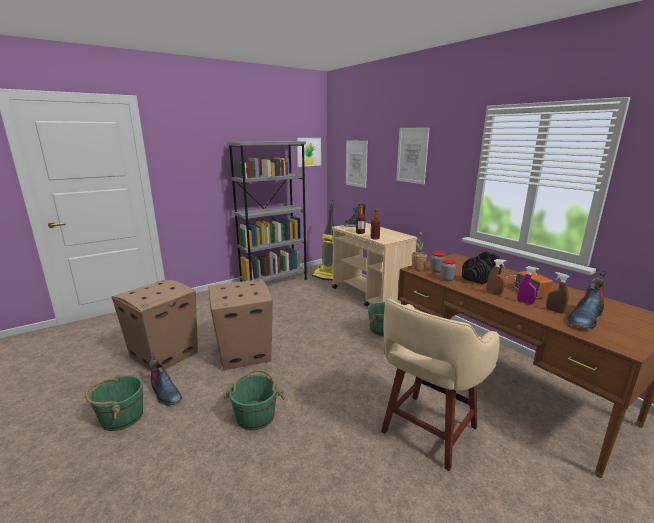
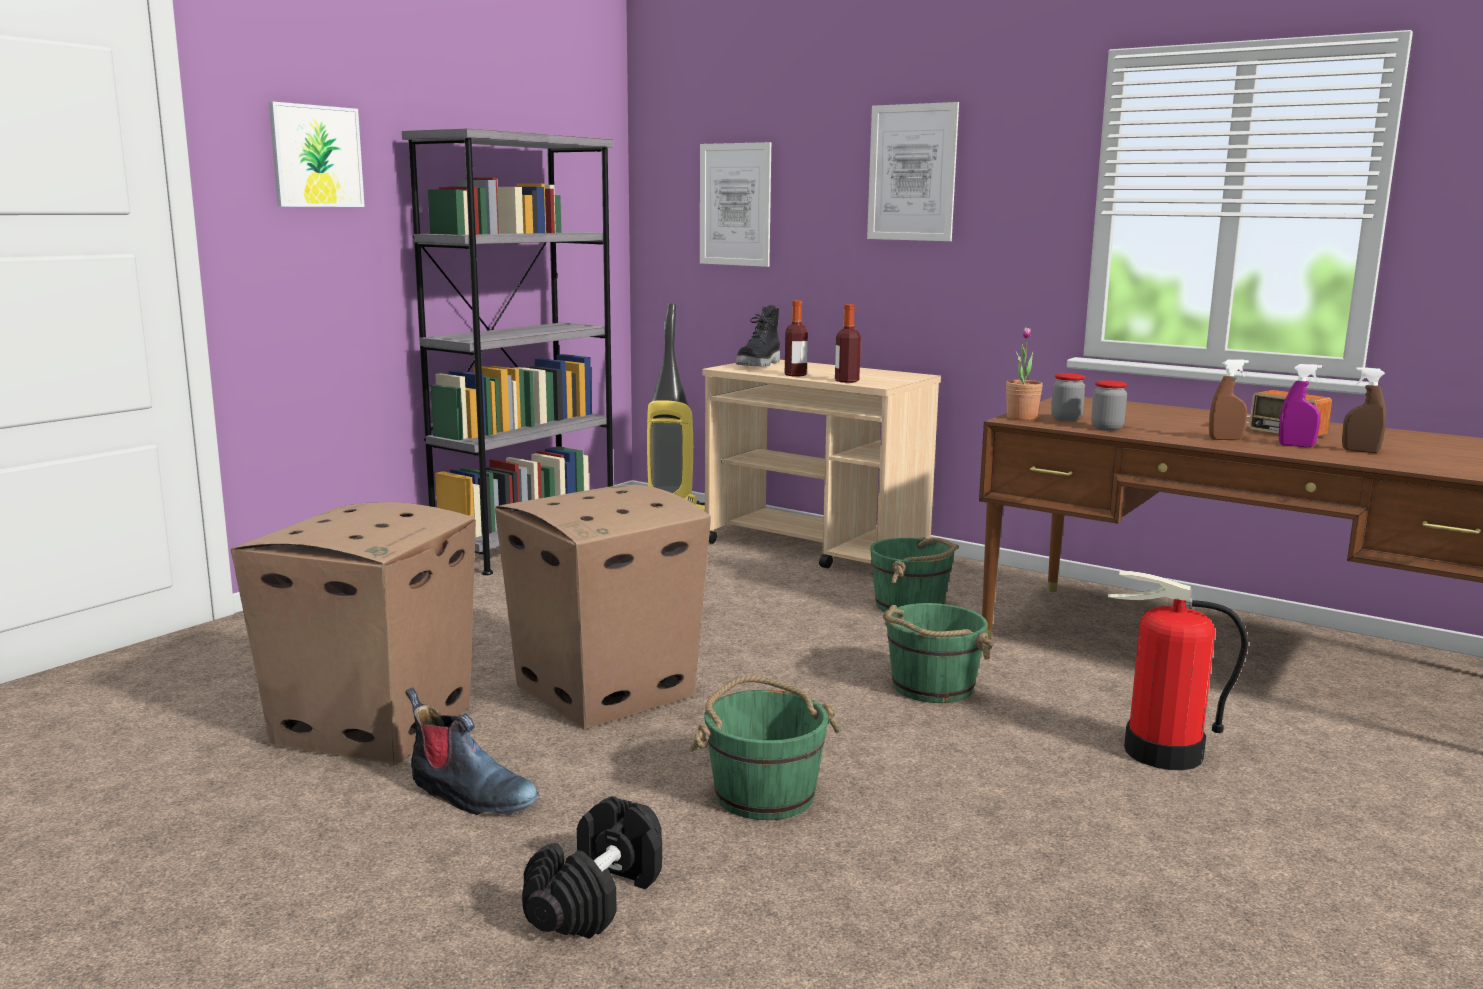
camera: 20 degrees left, 5 degrees down
green bucket [85,375,143,431] -> green bucket moved to [883,603,993,703]
picture [297,138,321,167] -> picture moved to [269,101,365,207]
beige stool [381,299,500,471] -> fire extinguisher [1108,571,1248,770]
black dumbbell [462,251,502,284] -> black dumbbell moved to [522,796,662,939]
boot [568,271,607,329] -> none

